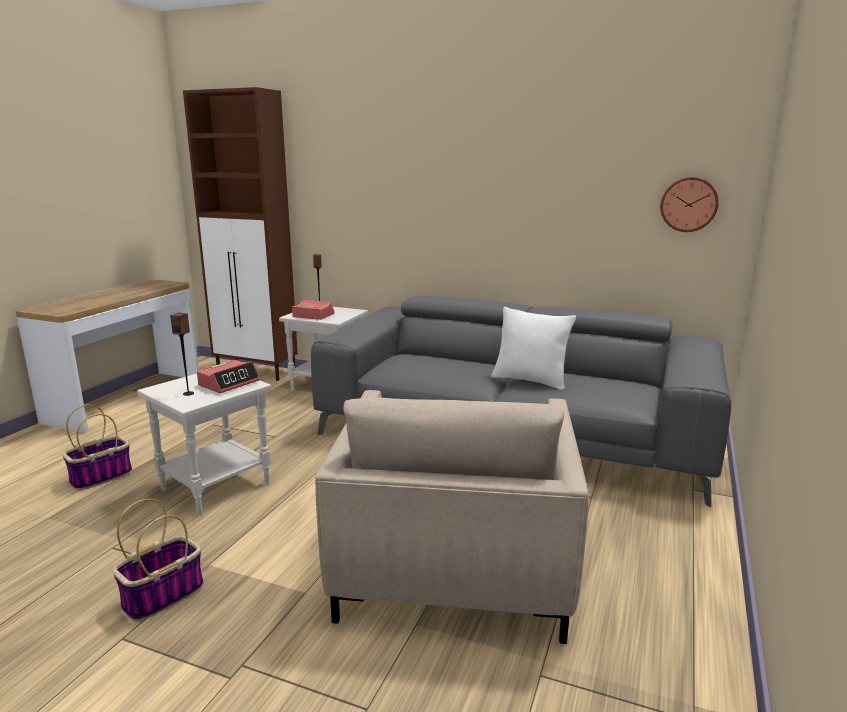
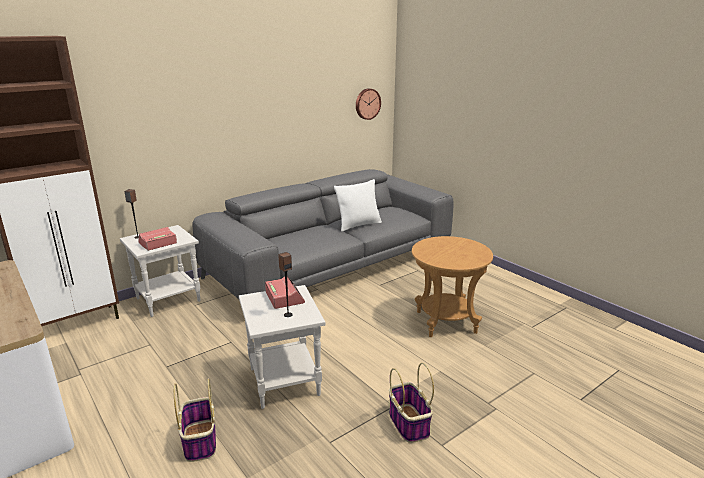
camera: 60 degrees left, 5 degrees up
beige armchair [315,390,589,644] -> brown side table [412,236,493,337]

